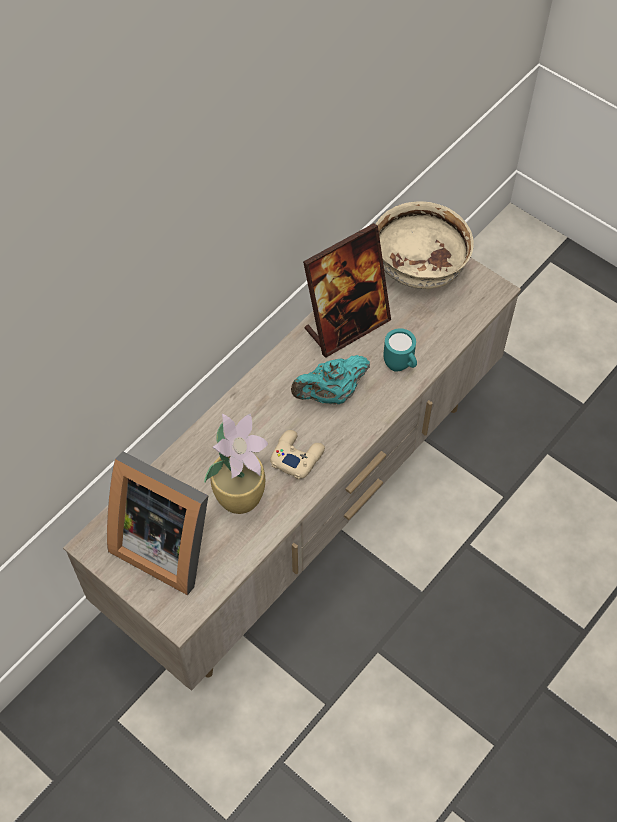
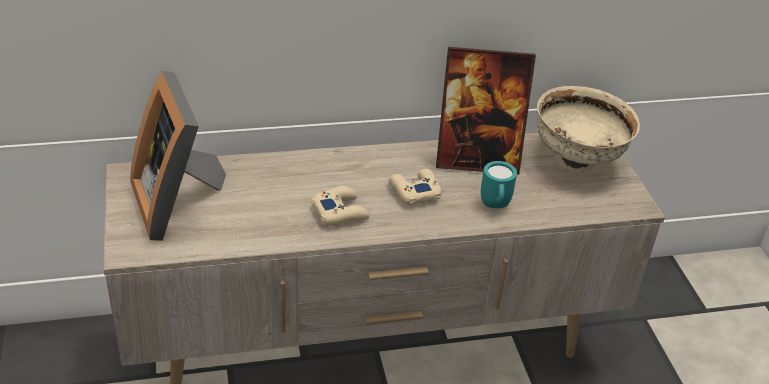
camera: 35 degrees right, 20 degrees down
potted plant [204,413,268,514] -> none
turquoise teapot [291,355,370,405] -> beige game controller [389,169,442,205]

